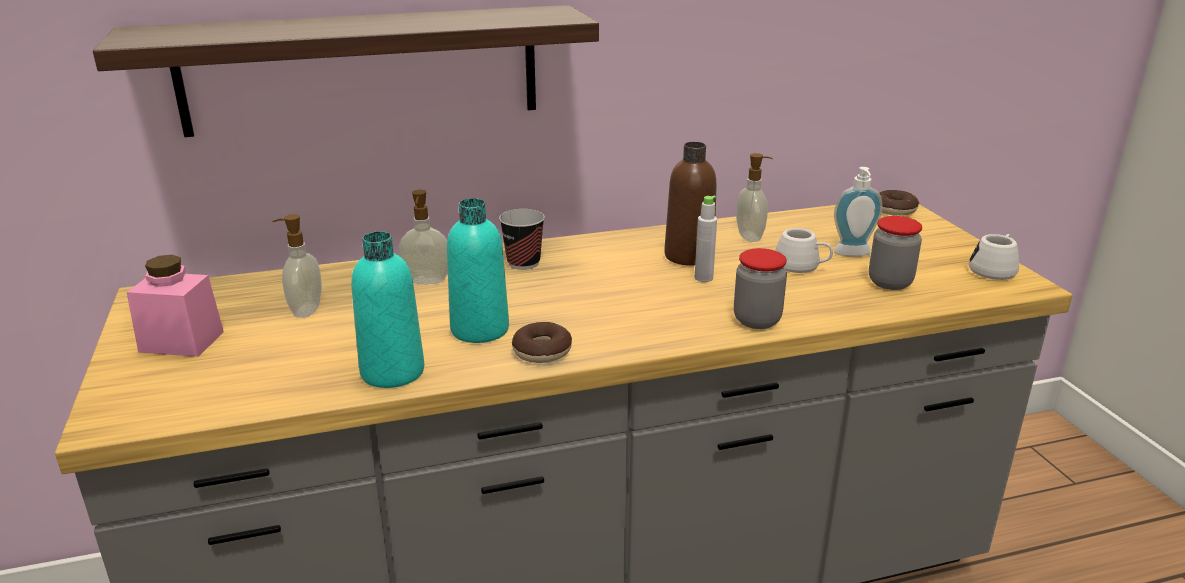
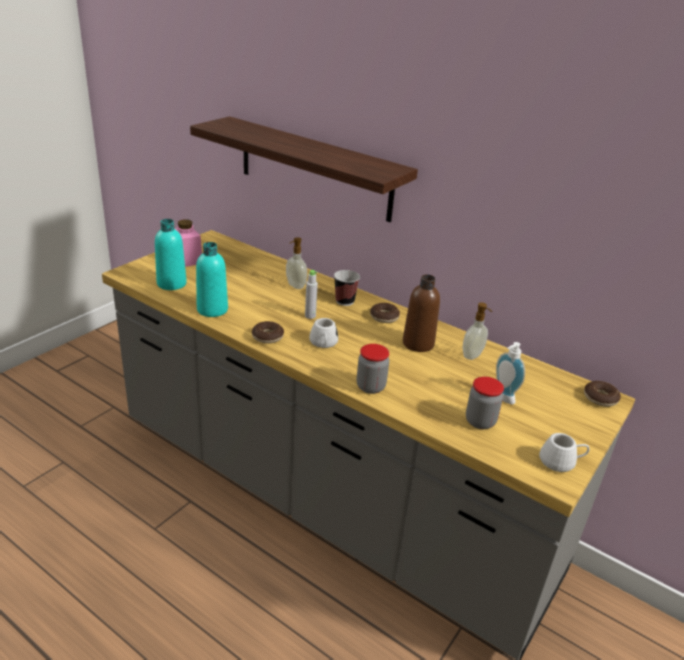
camera: 50 degrees right, 5 degrees up
soap dispenser [272,214,322,318] -> none
turquoise bottle [447,198,509,343] -> turquoise bottle moved to [155,219,187,290]
grey bottle [695,196,717,282] -> grey bottle moved to [305,270,318,319]
white mug [775,228,833,273] -> white mug moved to [309,318,338,348]
none -> donut [370,303,400,323]

